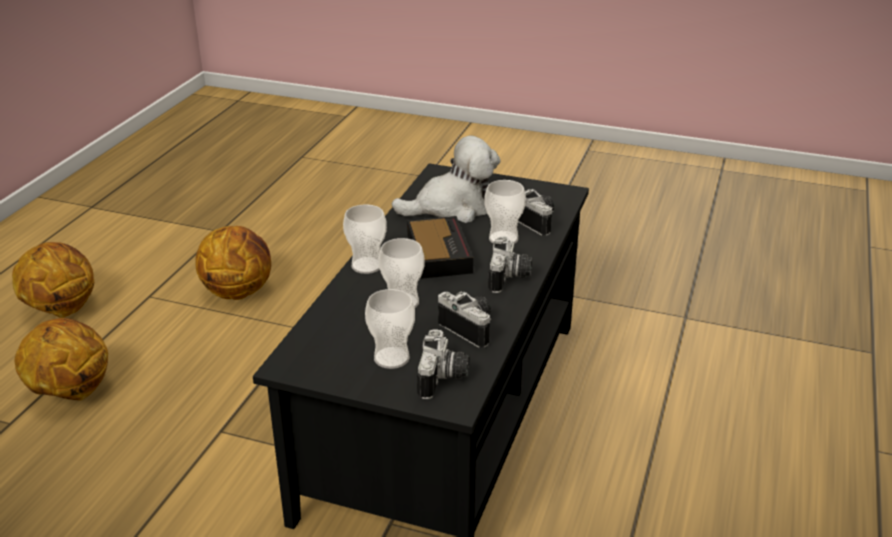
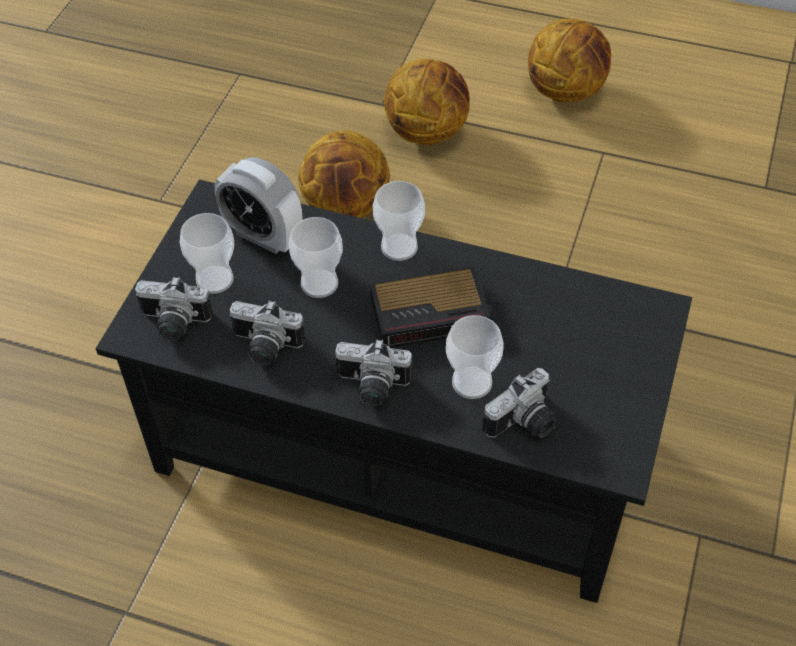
camera: 90 degrees right, 20 degrees up
basketball [195,226,271,300] -> basketball moved to [298,131,390,218]
plush toy [392,135,500,223] -> none
camera [438,292,491,348] -> camera turned 60 degrees clockwise [229,300,305,365]
none -> alarm clock [215,157,302,254]

